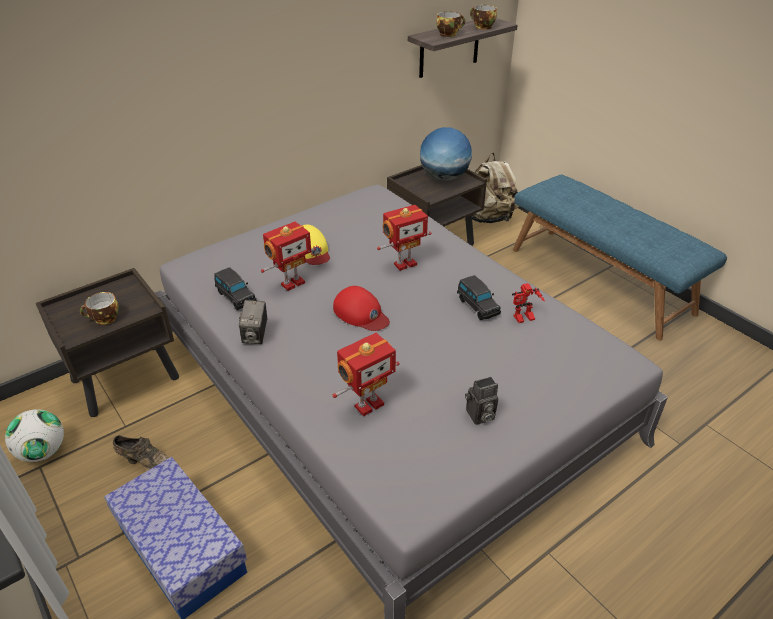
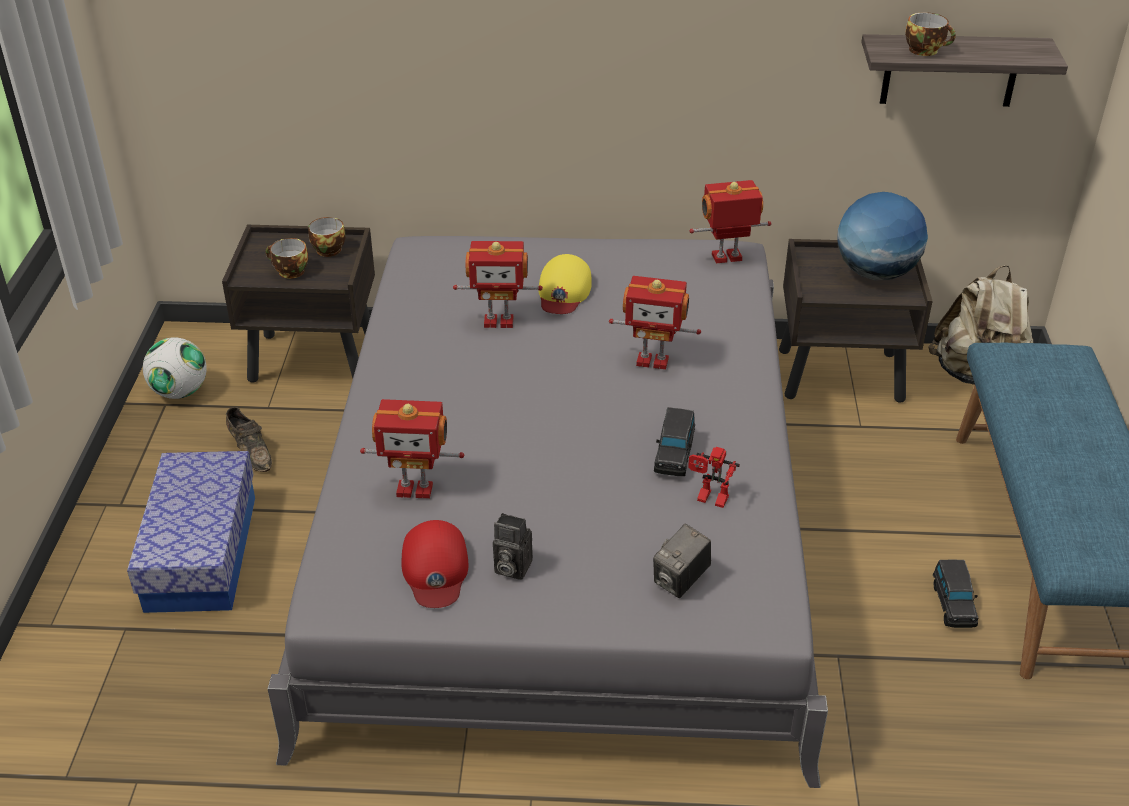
camera: 40 degrees right, 0 degrees up
black toy car [214,267,256,310] -> black toy car moved to [933,560,978,628]
camera [239,300,267,344] -> camera moved to [653,524,711,598]
red cap [333,286,390,331] -> red cap moved to [402,520,468,608]
cup [470,5,497,30] -> cup moved to [308,217,346,257]
none -> toy robot [689,180,771,263]

